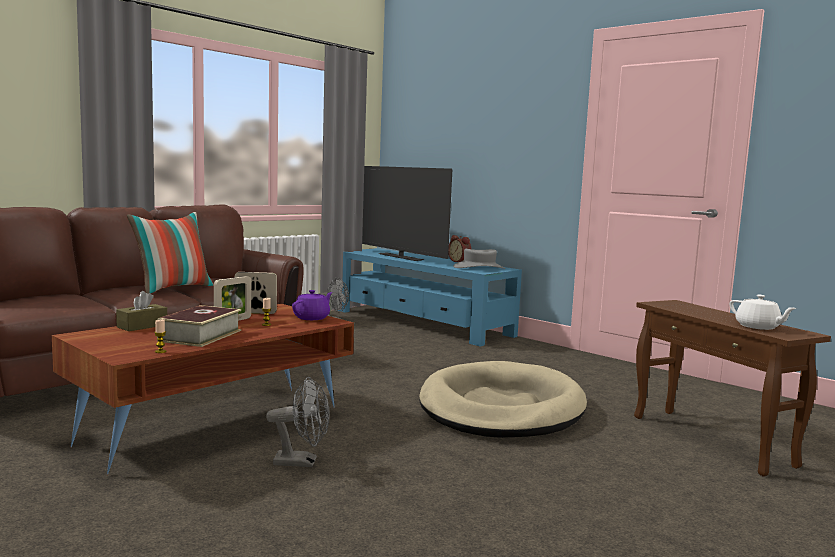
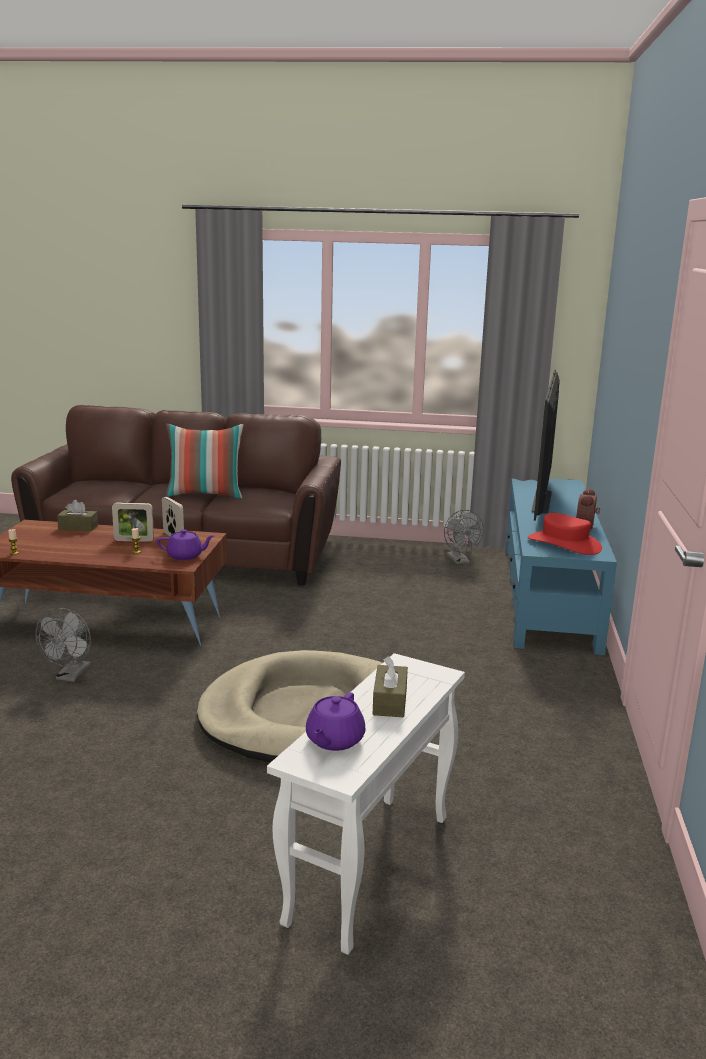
camera: 55 degrees right, 10 degrees up
book [157,305,241,347] -> none
grey fan [266,377,330,467] -> grey fan turned 45 degrees clockwise [35,608,91,682]
grey hat [453,249,506,269] -> red hat [528,513,602,555]
brown side table [634,300,831,477] -> white side table [267,653,465,955]
white teapot [730,295,797,330] -> purple teapot [306,692,366,751]
none -> brown tissue box [373,656,408,717]

